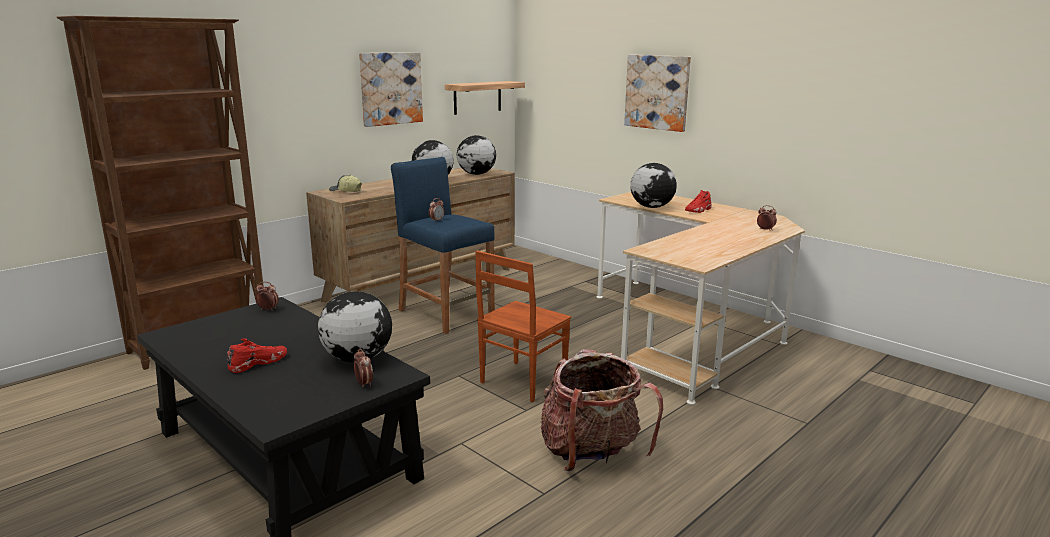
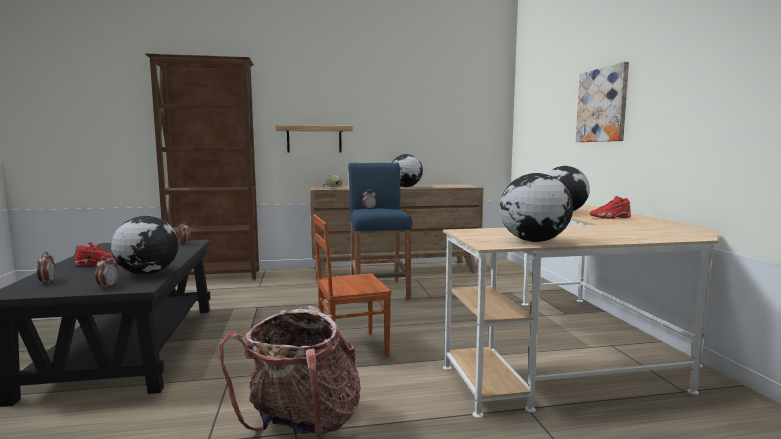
camera: 35 degrees right, 10 degrees down
picture [359,52,423,127] -> none
shelf [445,81,525,115] -> shelf moved to [275,125,353,152]
globe [457,135,496,175] -> globe moved to [500,173,573,242]
alarm clock [757,205,777,231] -> alarm clock moved to [37,252,56,284]

